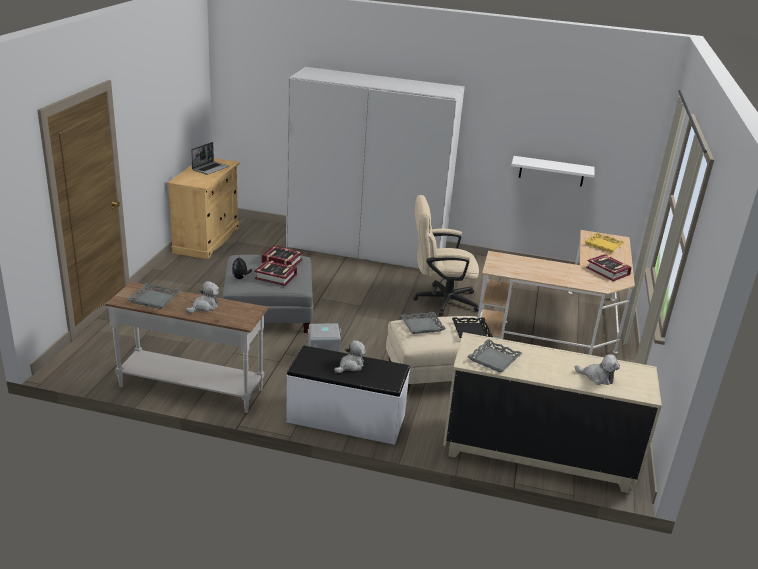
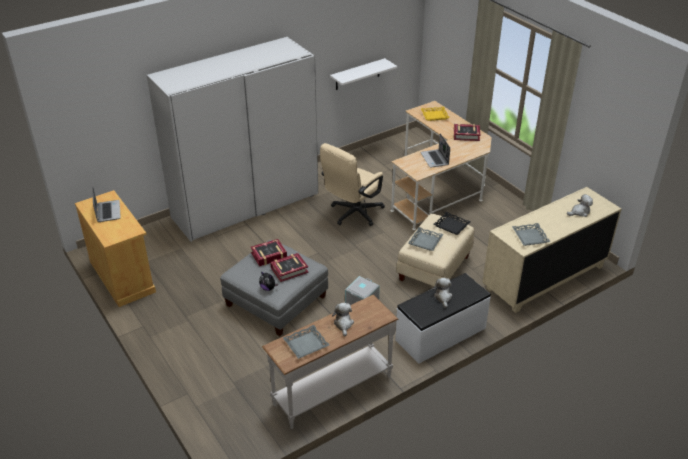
camera: 45 degrees left, 10 degrees up
none -> laptop [420,133,450,167]

